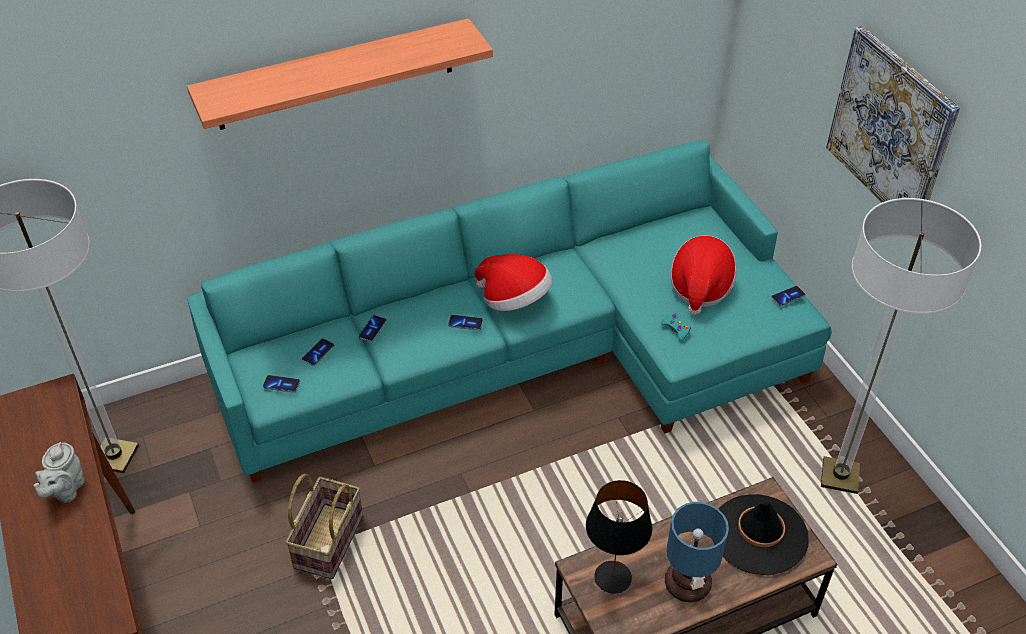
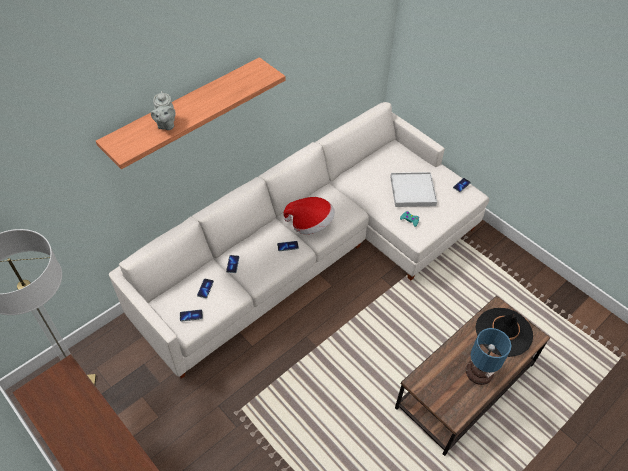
camera: 20 degrees left, 5 degrees up
grey teapot [33,442,85,503] -> grey teapot moved to [151,91,176,130]
turquoise sofa [188,141,832,483] -> white sofa [109,102,489,379]
basket [285,474,363,579] -> none
black table lamp [586,480,652,594] -> none
hat [670,235,737,315] -> white tray [390,172,437,207]
floor lamp [821,198,981,494] -> none
picture [826,26,960,202] -> none

